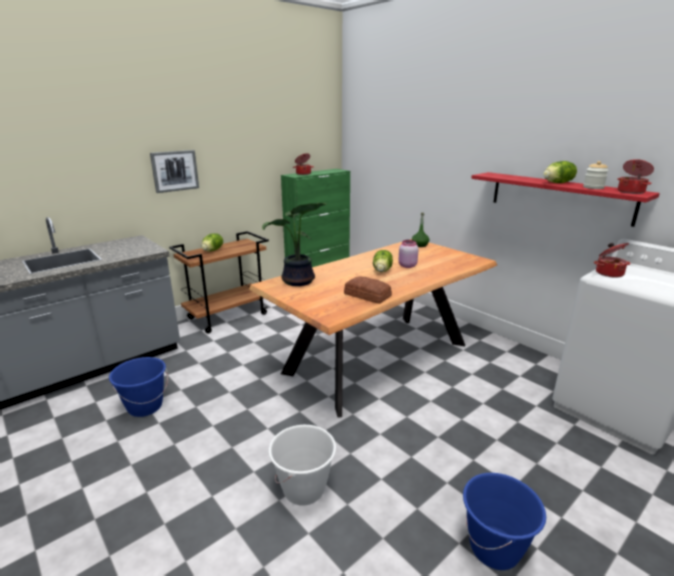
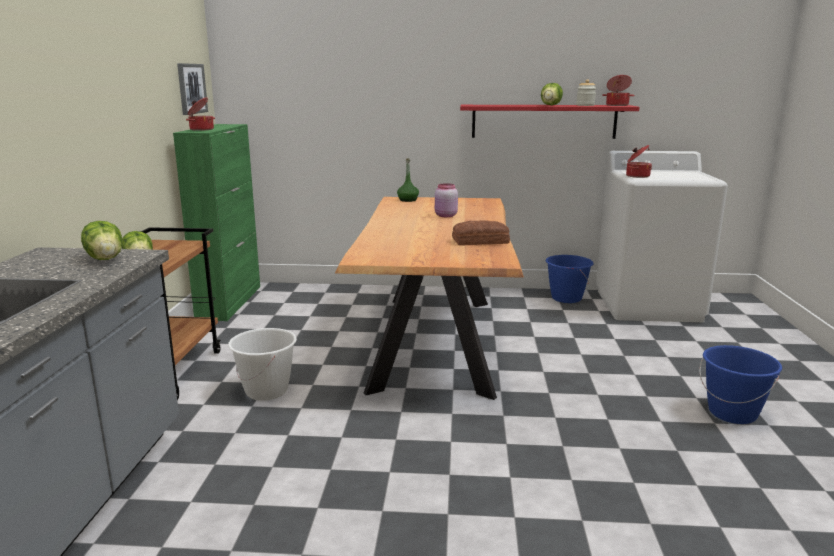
camera: 45 degrees left, 5 degrees down
blue bucket [109,357,168,417] -> blue bucket moved to [546,255,594,303]
picture [150,150,199,193] -> picture moved to [177,63,208,115]
potted plant [262,203,327,286] -> none
white bucket [269,425,336,506] -> white bucket moved to [228,328,297,401]
lettuce [373,250,393,272] -> lettuce moved to [81,221,122,260]

